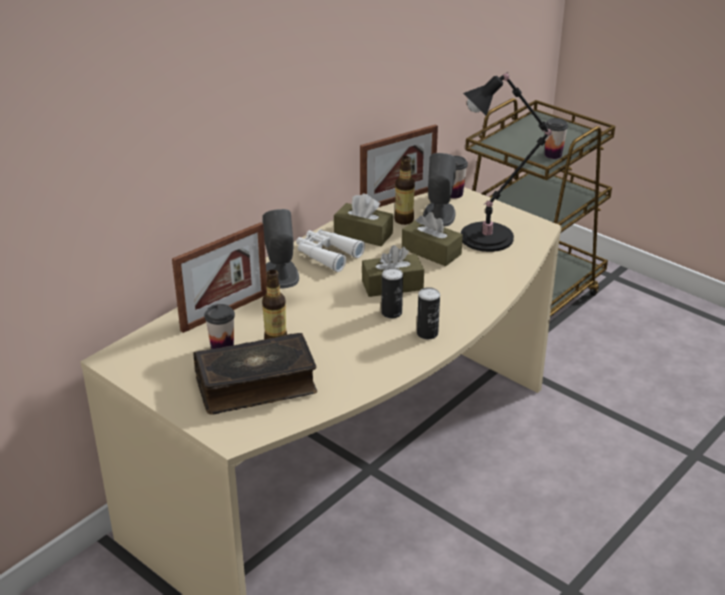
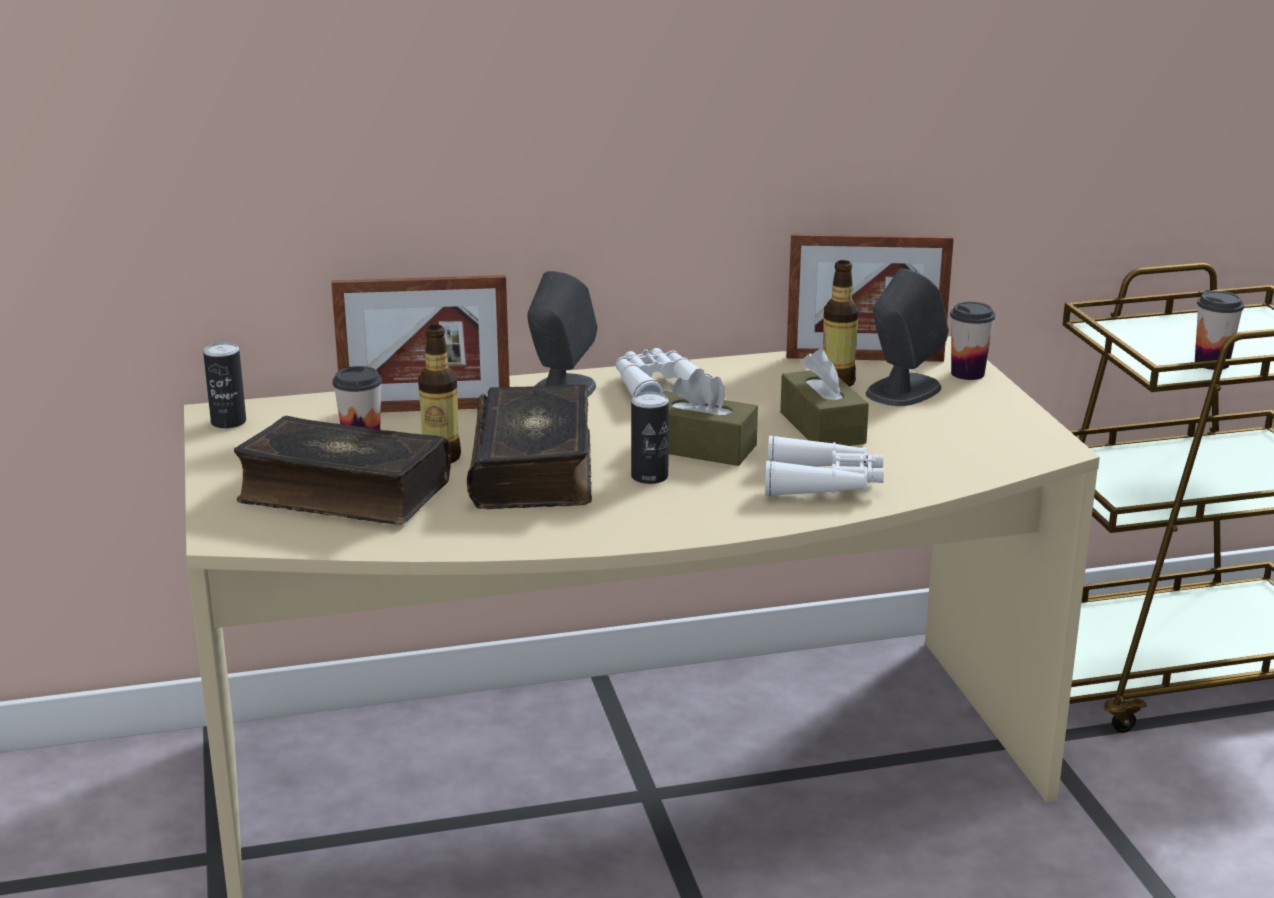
camera: 35 degrees right, 10 degrees down
brown tissue box [334,194,393,246] -> none
can [417,287,440,339] -> can moved to [203,342,246,429]
black table lamp [461,72,552,252] -> none
none -> book [467,384,592,509]
none -> white binoculars [765,435,884,497]

